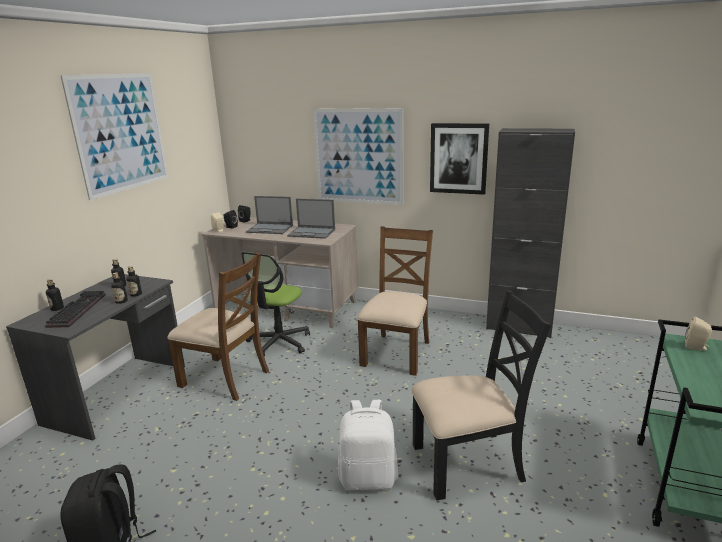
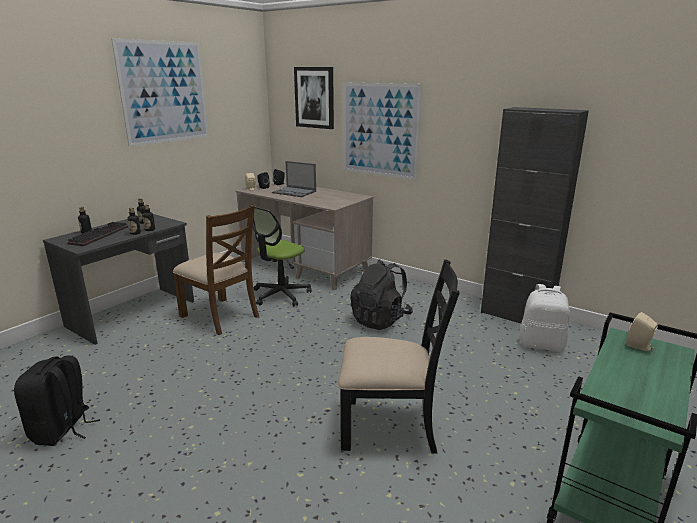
camera: 15 degrees right, 0 degrees up
laptop [287,199,335,239] -> none
white backpack [338,400,398,490] -> white backpack moved to [519,284,570,352]
brown chair [357,226,433,376] -> black backpack [350,259,413,330]
picture [430,123,489,195] -> picture moved to [294,67,334,129]

